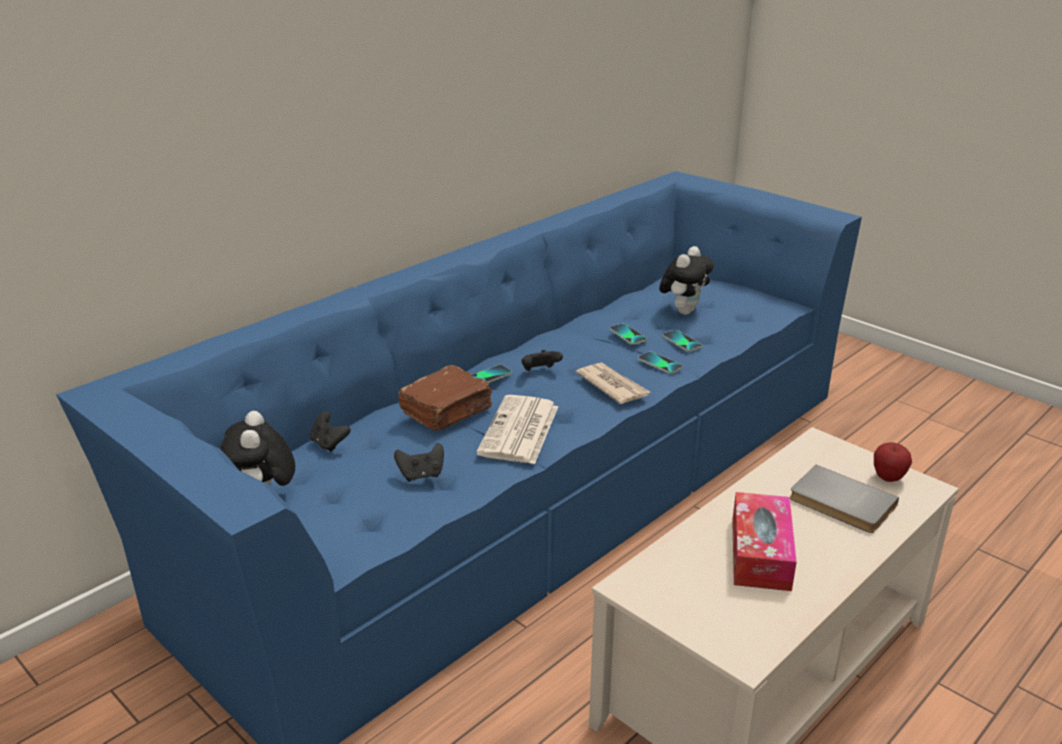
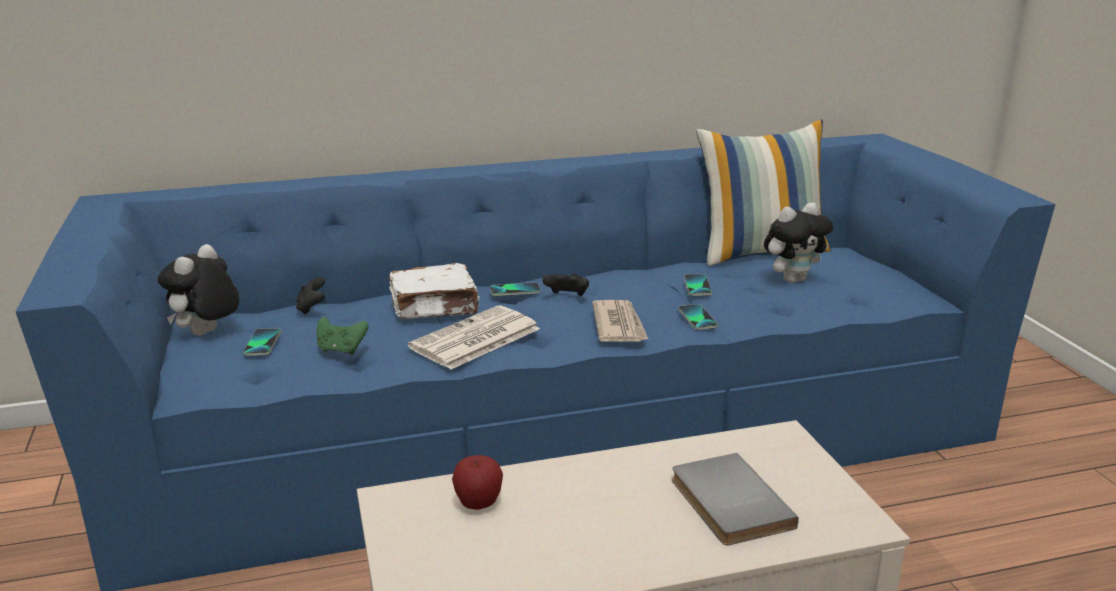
camera: 30 degrees right, 5 degrees down
black game controller [394,443,444,482] -> green game controller [317,317,368,355]
brown book [398,365,492,431] -> white book [389,263,480,319]
phone [663,330,702,352] -> phone moved to [243,328,281,356]
tissue box [732,492,797,591] -> none
apple [874,442,912,482] -> apple moved to [452,455,503,510]
none -> pillow [696,120,831,266]

